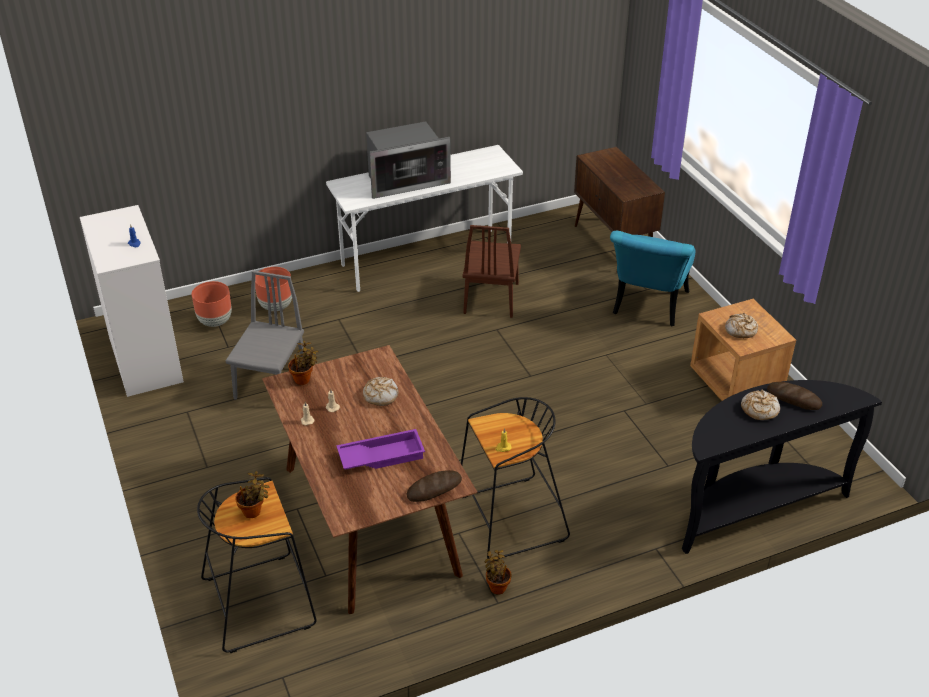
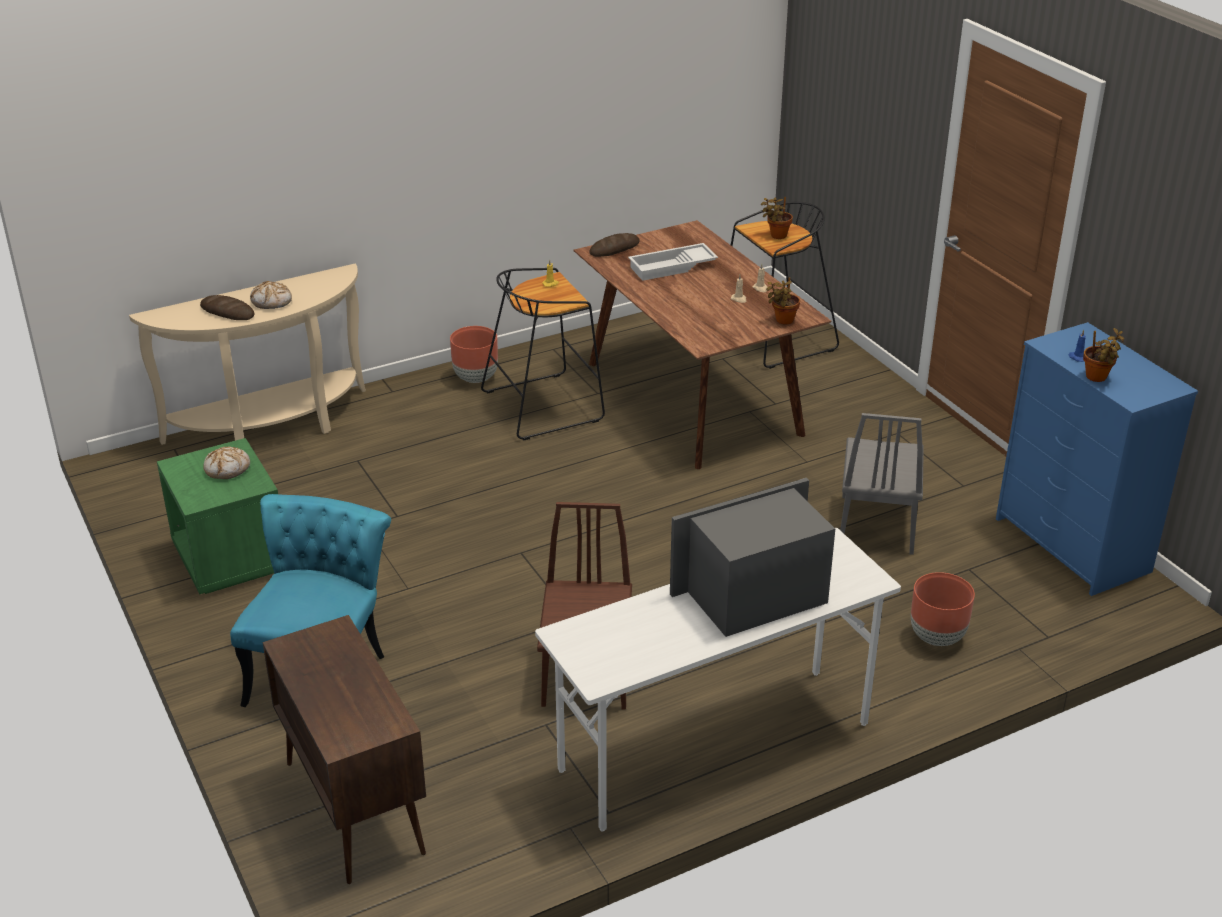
camera: 175 degrees right, 5 degrees down
white dresser [80,205,184,397] -> blue dresser [996,322,1198,596]
brown planter [192,281,232,327] -> brown planter moved to [450,326,498,383]
purple tray [336,429,425,470] -> white tray [628,243,718,281]
bread [363,377,398,406] -> none
potted plant [485,550,512,595] -> potted plant moved to [1083,328,1124,382]
black console table [682,380,882,554] -> beige console table [129,264,366,445]
brown nightstand [690,299,796,401] -> green nightstand [157,438,278,594]

